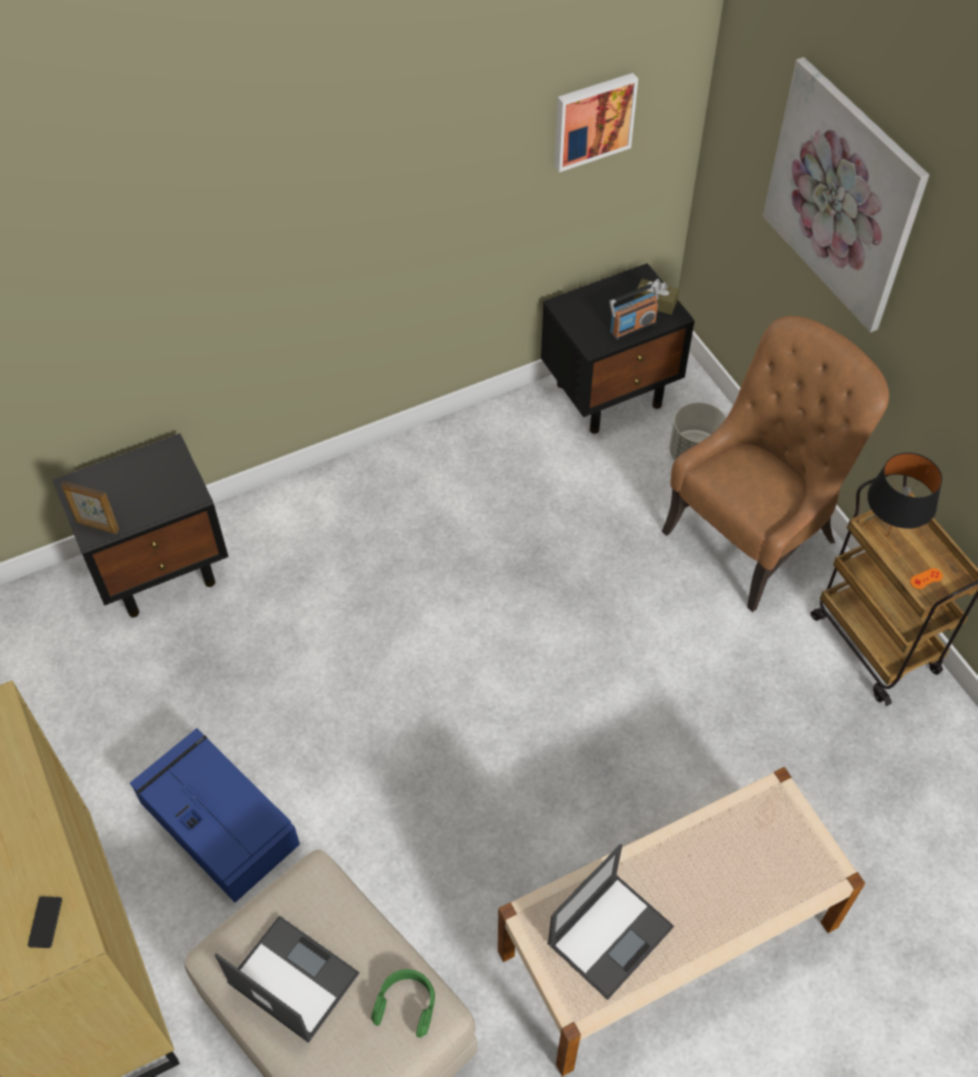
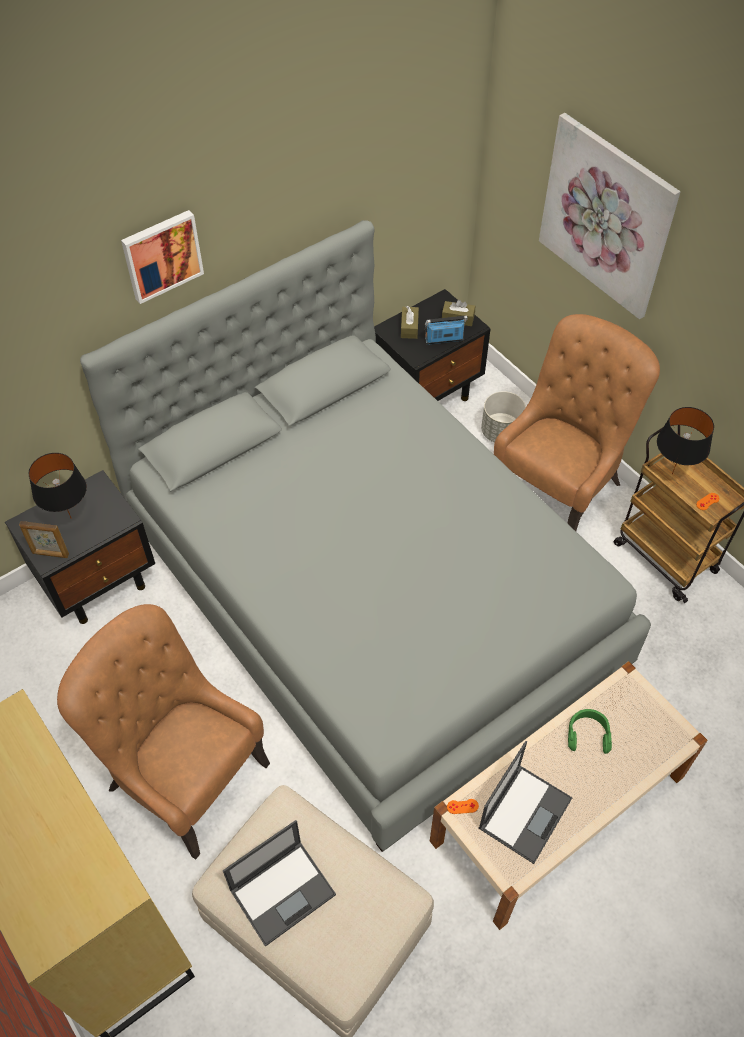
camera: 10 degrees left, 0 degrees up
phone [28,896,62,948] -> none
blue storage box [130,728,300,903] -> brown chair [57,604,270,860]
laptop [215,916,360,1043] -> laptop turned 120 degrees clockwise [223,820,336,946]
green headphones [371,969,435,1038] -> green headphones moved to [568,709,612,754]
picture [554,73,638,172] -> picture moved to [121,210,204,304]
radio [609,283,659,340] -> radio turned 150 degrees counterclockwise [425,315,468,345]
none -> black table lamp [29,453,87,519]
none -> grey bed [80,220,651,852]
none -> brown tissue box [401,306,419,339]
none -> orange game controller [447,799,479,814]

